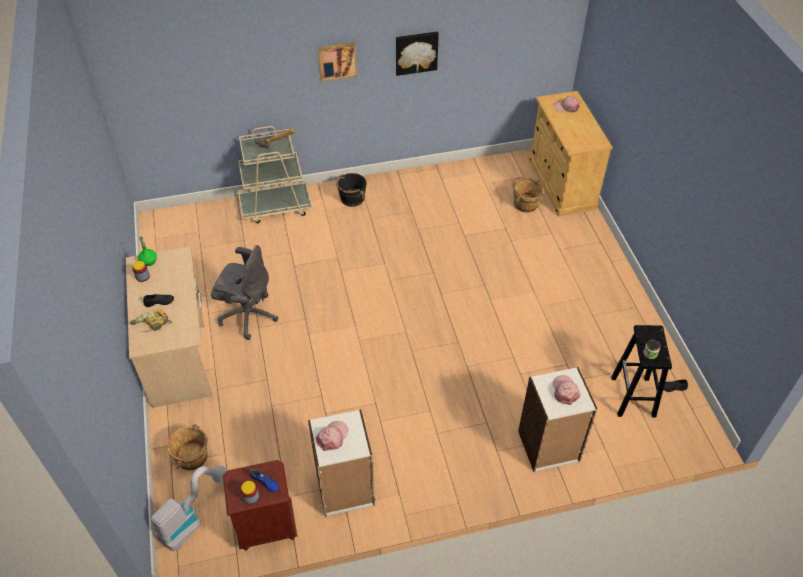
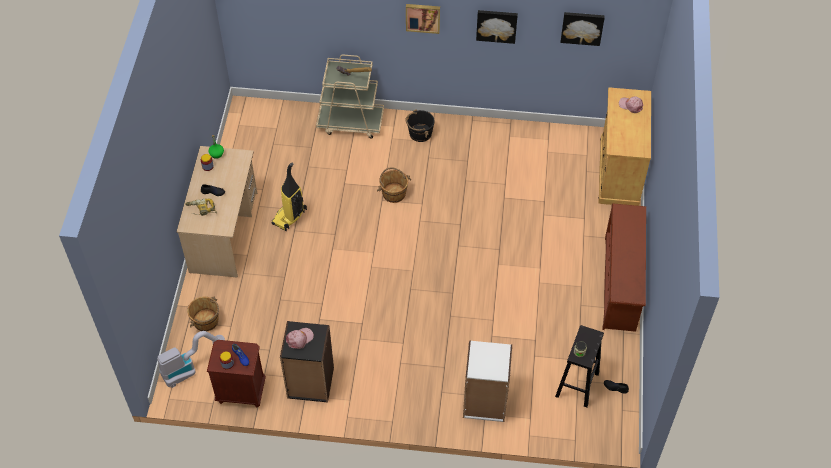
camera: 20 degrees right, 5 degrees up
grey office chair [211,245,278,340] -> vacuum cleaner [271,163,307,231]
white bookcase [308,410,375,517] -> black bookcase [280,321,334,403]
brown bucket [513,177,543,212] -> brown bucket moved to [377,167,411,203]
pink cap [553,375,580,405] -> none
none -> picture [560,12,605,46]
none -> brown shoe rack [602,203,646,332]

